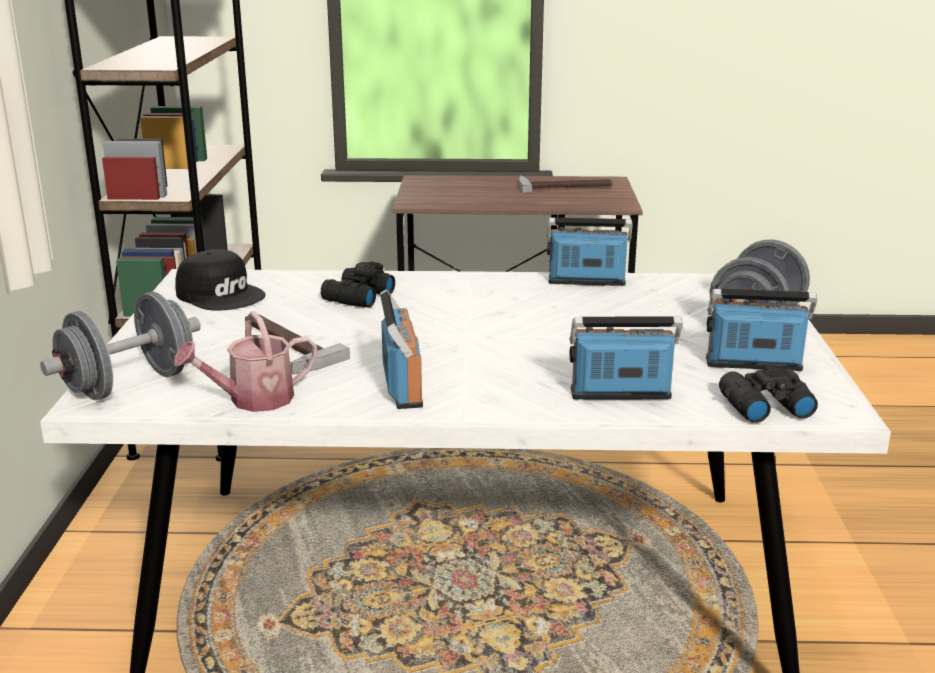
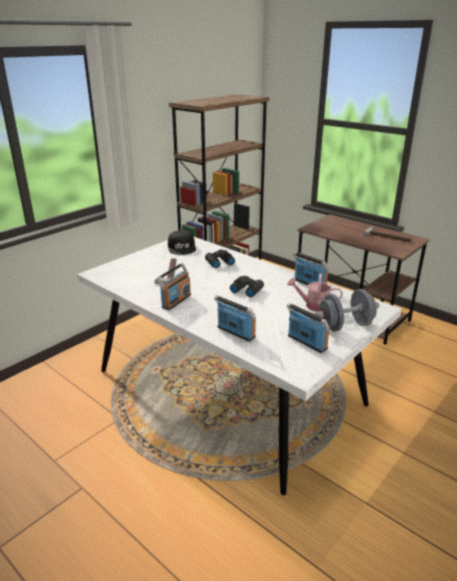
camera: 40 degrees right, 5 degrees up
grey dumbbell [40,292,201,400] -> none
watering can [174,311,317,412] -> watering can moved to [287,273,343,312]
black binoculars [719,366,818,423] -> black binoculars moved to [230,276,264,297]

